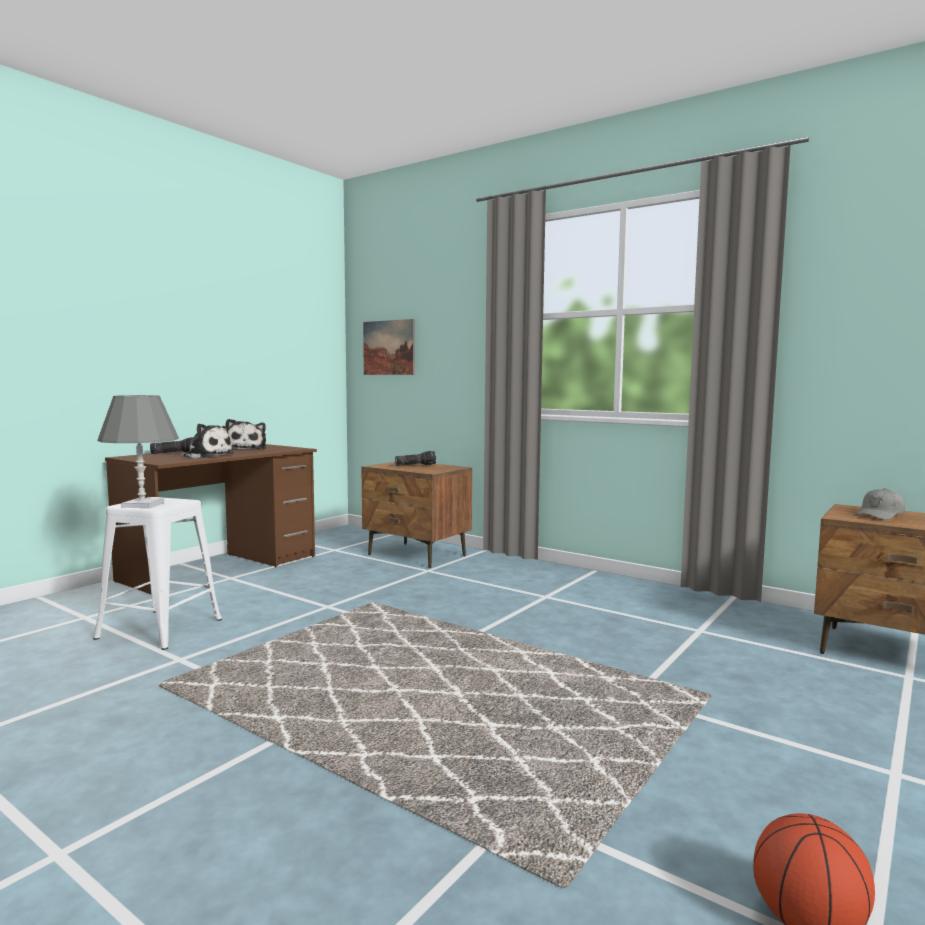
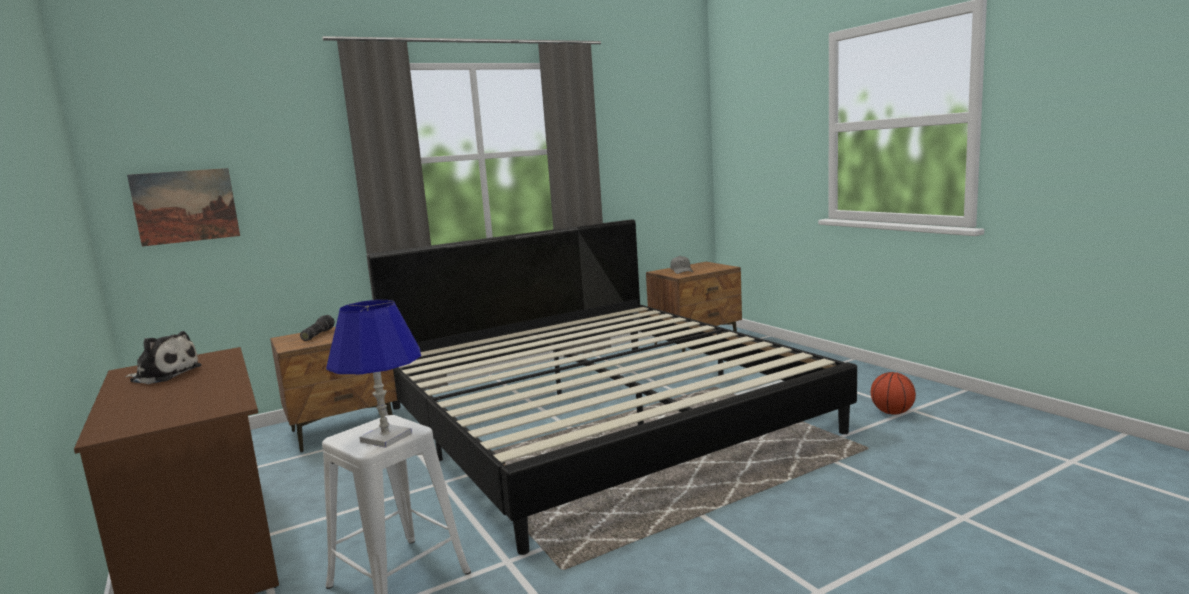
camera: 65 degrees left, 5 degrees up
grey table lamp [98,395,179,508] -> blue table lamp [326,300,421,448]
flashlight [150,437,193,454] -> none
plush toy [180,423,234,458] -> none
none -> bed [367,219,857,555]

